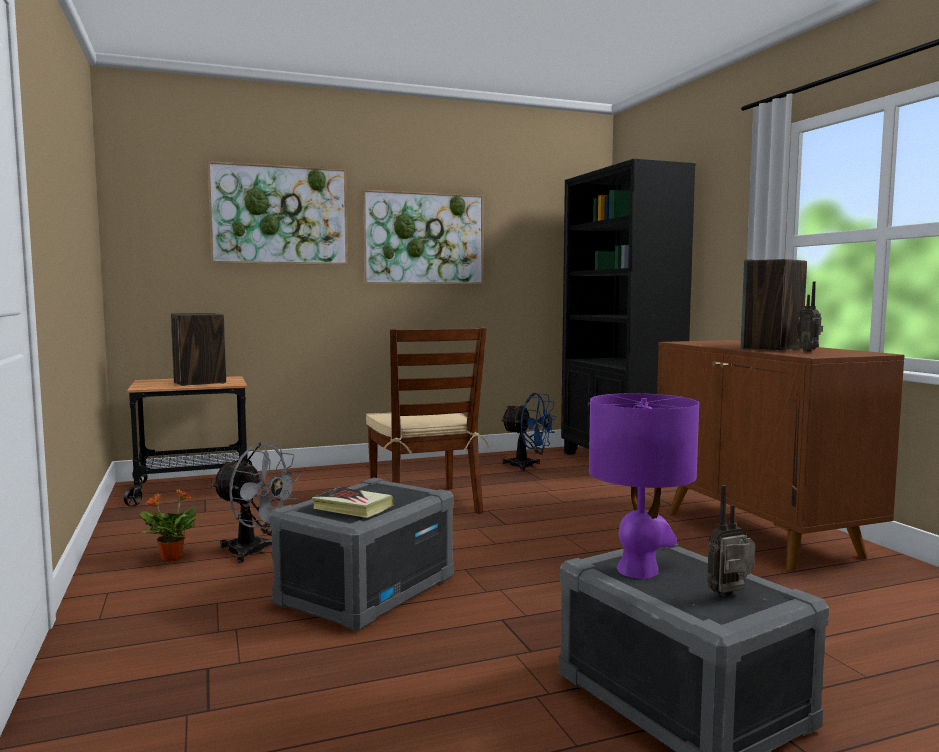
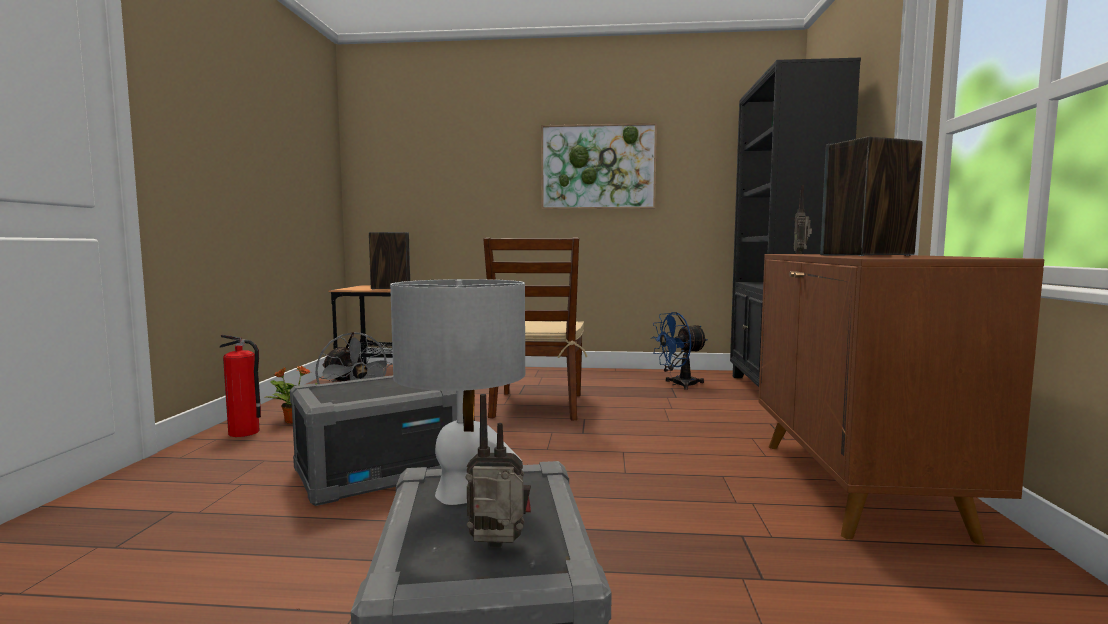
camera: 25 degrees right, 0 degrees up
picture [207,161,348,265] -> none
book [312,487,393,518] -> none
blue fan [501,393,557,471] -> blue fan turned 105 degrees clockwise [651,312,708,390]
purple table lamp [589,393,699,579] -> grey table lamp [390,279,525,505]
radio [797,281,823,352] -> radio moved to [794,185,812,254]
none -> fire extinguisher [220,334,261,437]

